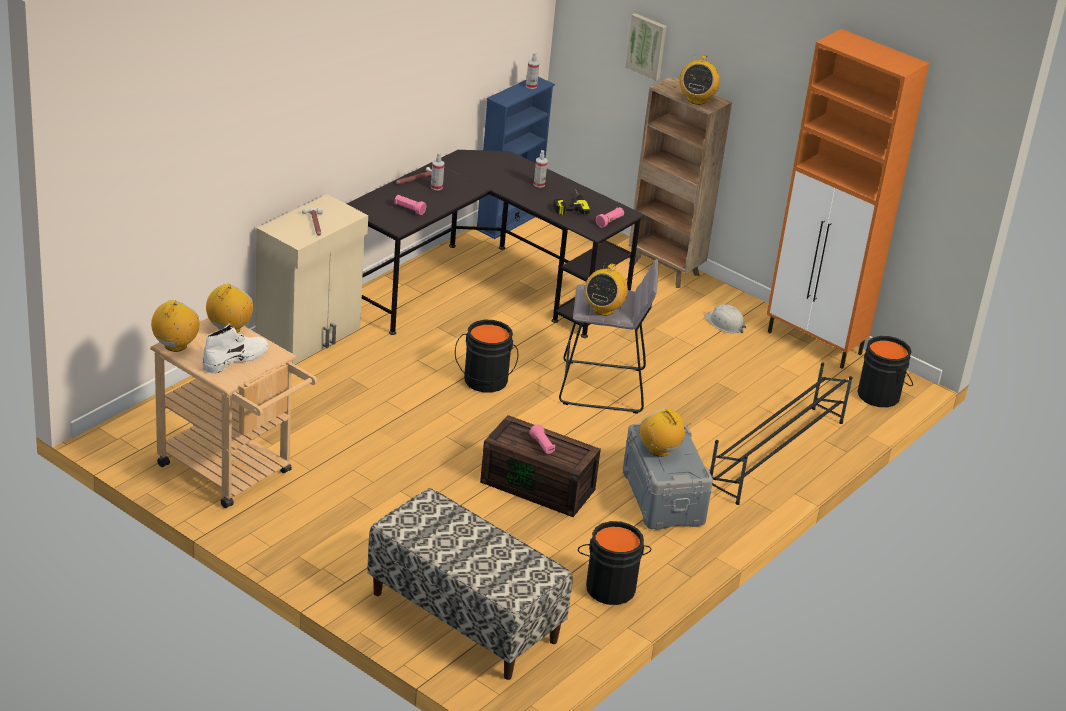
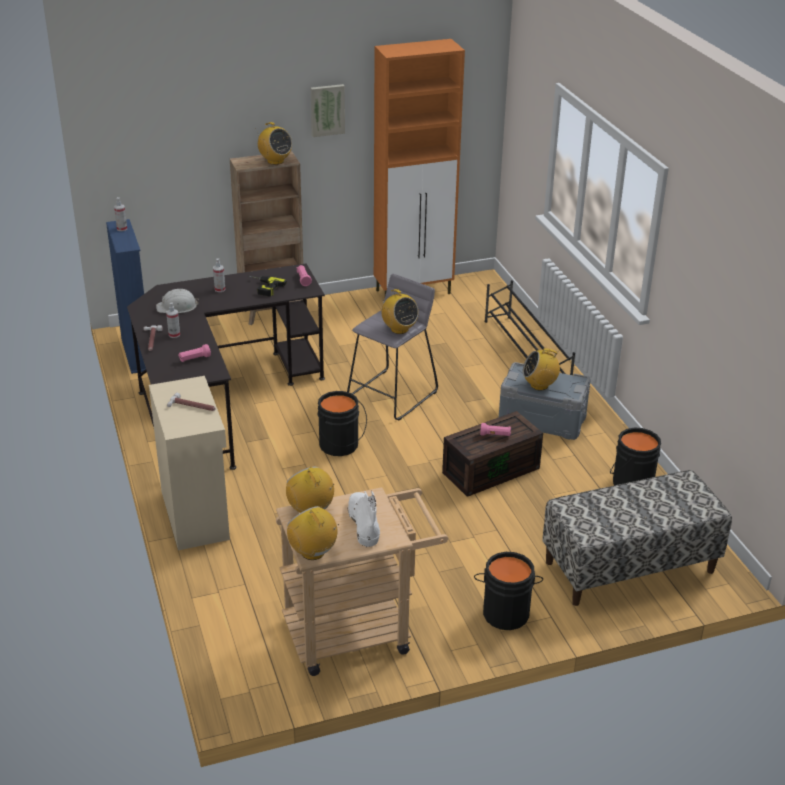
camera: 55 degrees left, 0 degrees up
picture [625,13,667,80] -> picture moved to [311,84,345,137]
white hard hat [704,304,746,333] -> white hard hat moved to [156,289,199,313]
black bucket [857,336,913,407] -> black bucket moved to [474,552,543,630]

